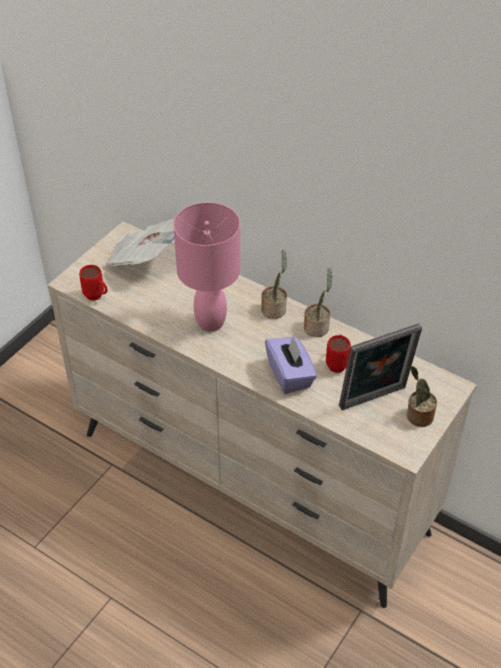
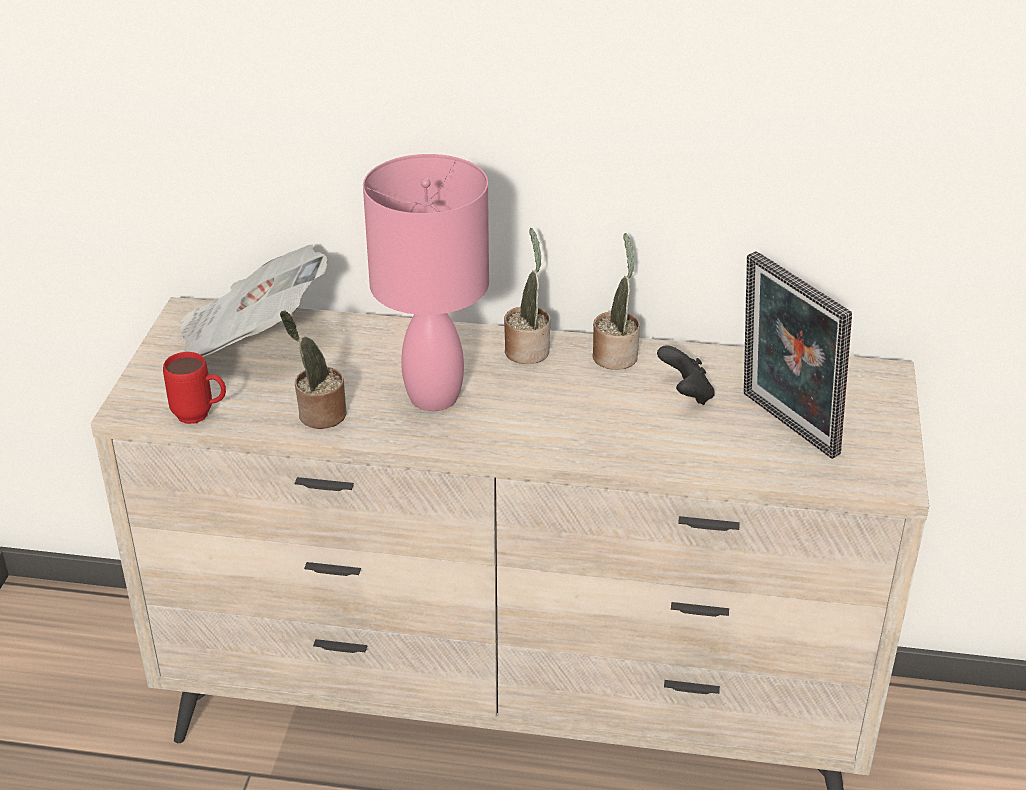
camera: 25 degrees left, 10 degrees down
purple tissue box [265,336,317,394] -> none
red mug [326,334,351,373] -> black game controller [657,345,715,405]
picture frame [339,323,422,410] -> picture frame turned 105 degrees clockwise [744,251,852,459]
potted plant [407,366,437,427] -> potted plant moved to [280,310,347,429]

